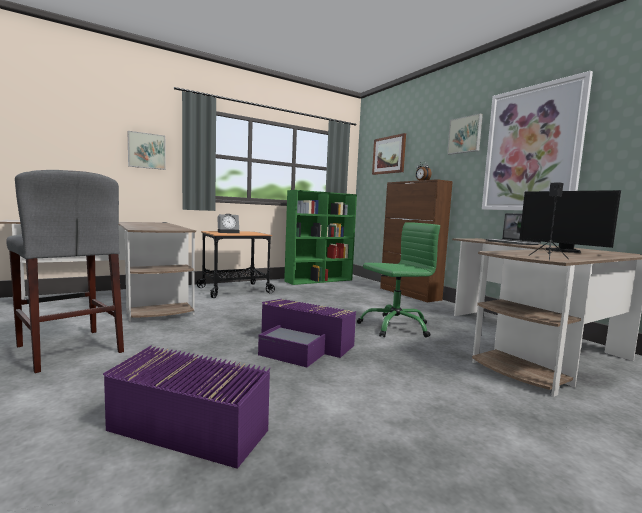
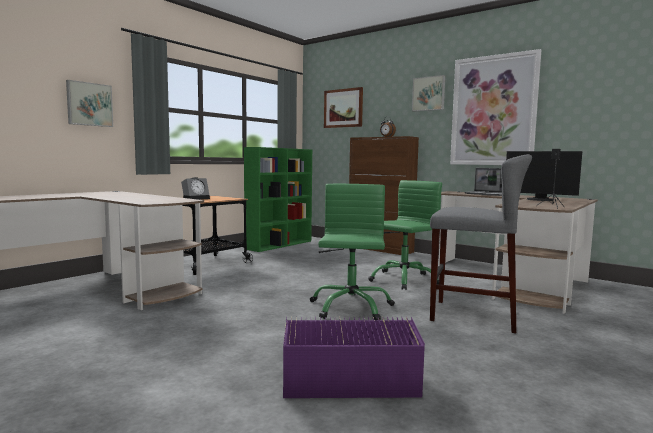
camera: 20 degrees left, 0 degrees up
grey stool [6,170,124,373] -> grey stool moved to [430,154,532,333]
purple storage box [258,299,356,367] -> green office chair [310,184,395,320]

